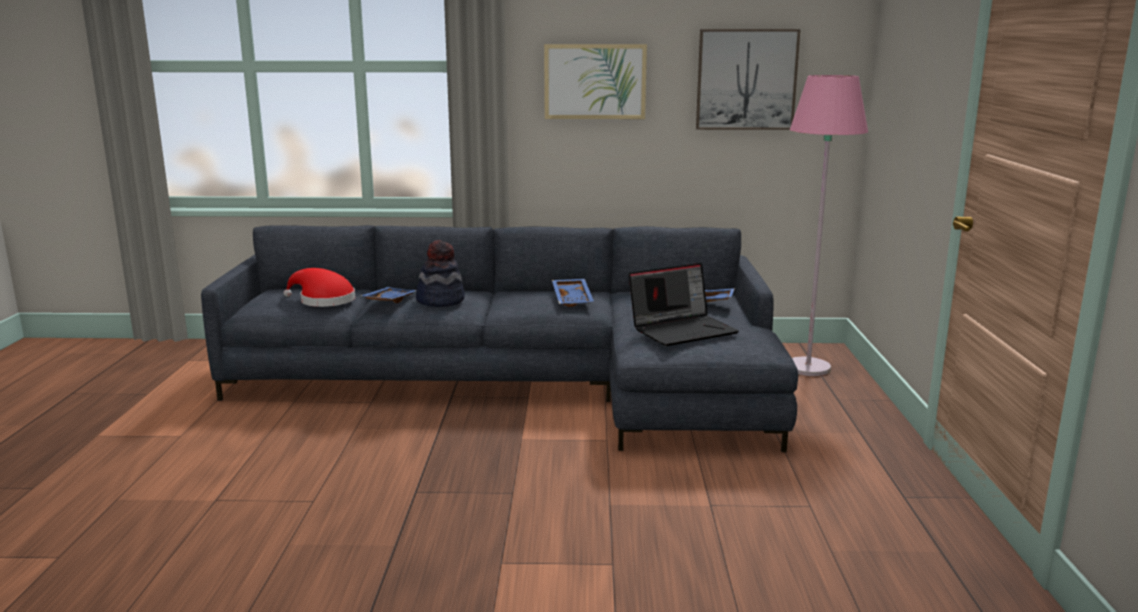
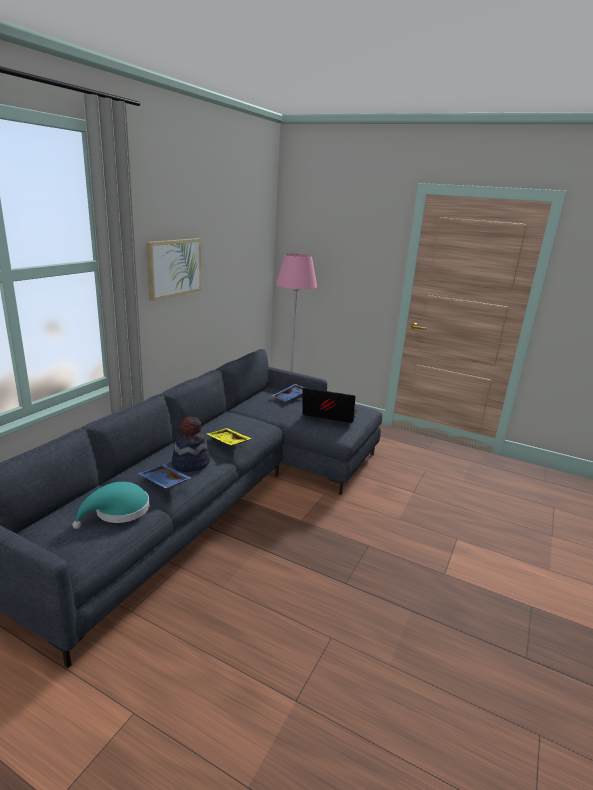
camera: 65 degrees left, 5 degrees up
red hat [283,268,355,307] -> turquoise hat [72,482,149,529]
blue tray [552,279,594,307] -> none
laptop [629,263,739,346] -> laptop turned 75 degrees counterclockwise [302,388,357,423]
picture [696,29,801,130] -> none
none -> yellow tray [207,428,252,446]

